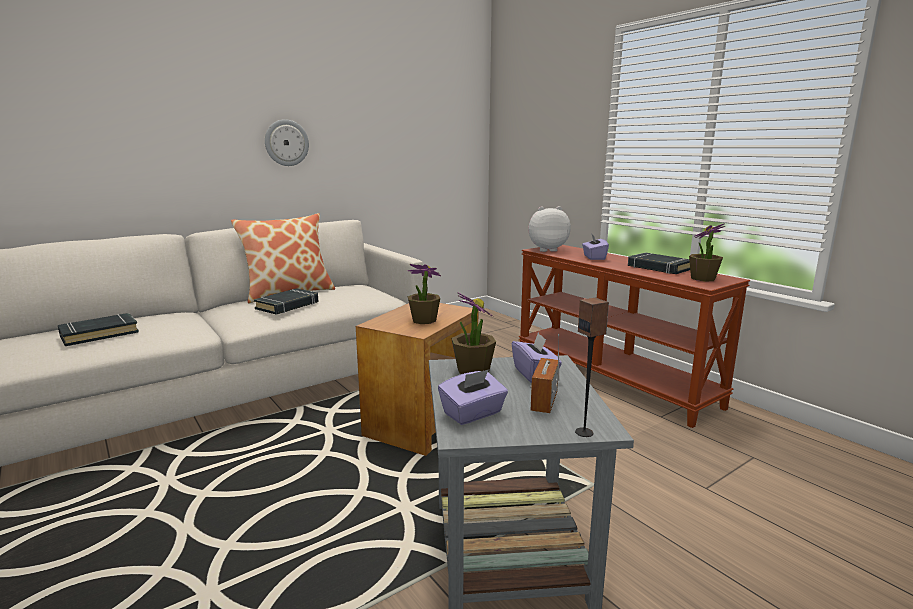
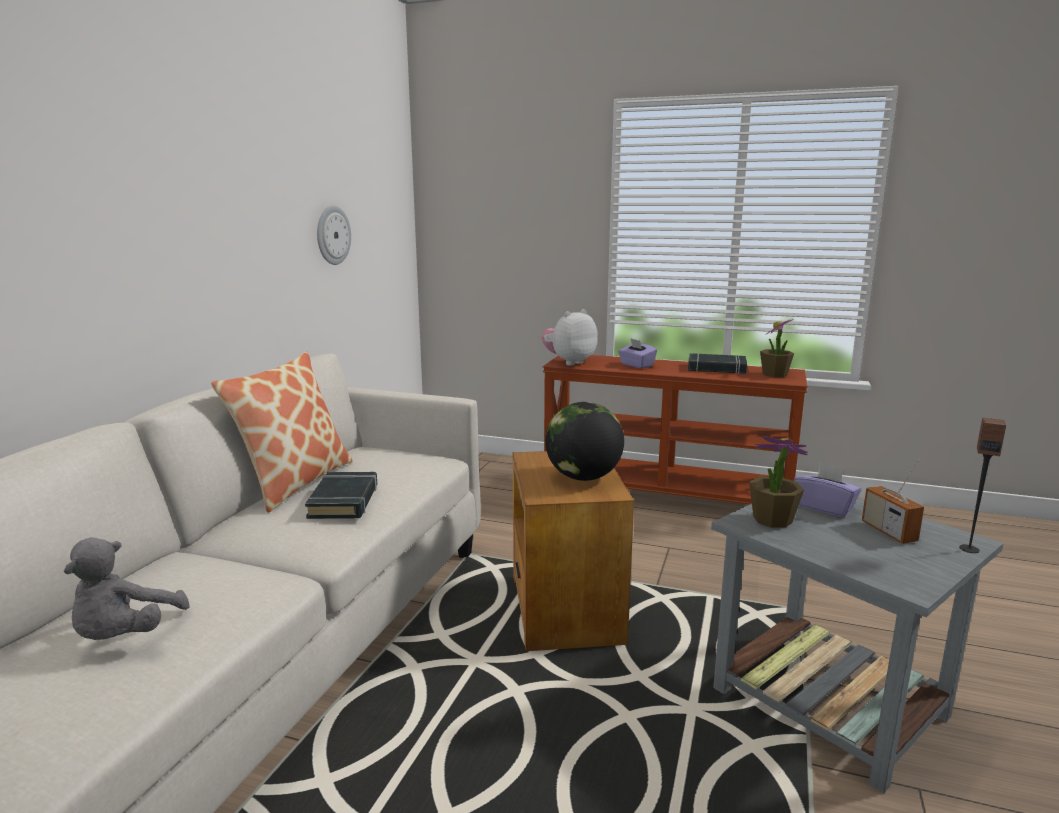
camera: 35 degrees left, 0 degrees up
black book [58,313,139,346] -> grey plush toy [64,537,190,640]
wall clock [265,119,309,166] -> wall clock moved to [317,206,351,265]
potted plant [408,264,441,324] -> globe [545,402,624,481]
purple tissue box [438,369,508,425] -> none

